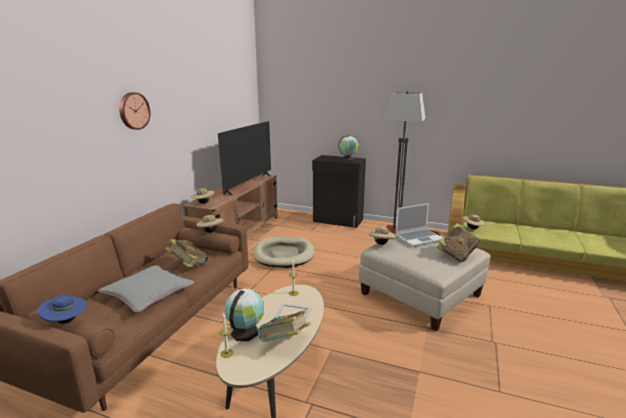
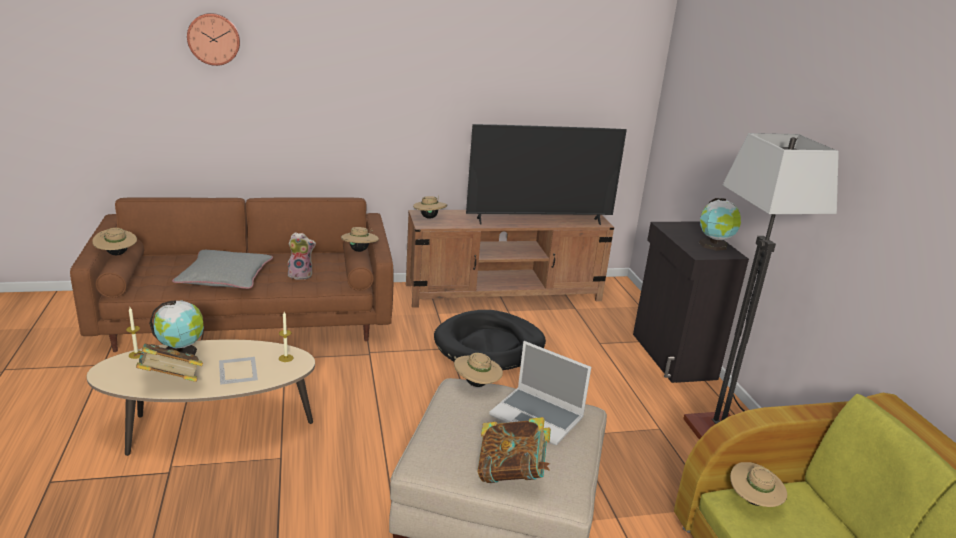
camera: 55 degrees right, 5 degrees up
blue hat [38,294,87,324] -> beige hat [92,228,137,255]
wall clock [119,92,150,130] -> wall clock moved to [187,13,240,66]
book [165,239,208,268] -> plush toy [288,232,316,280]
beige dog bed [253,236,315,268] -> black dog bed [434,310,546,370]

